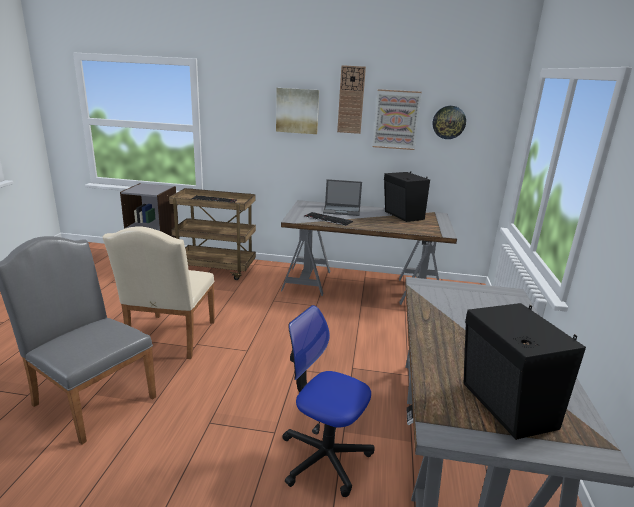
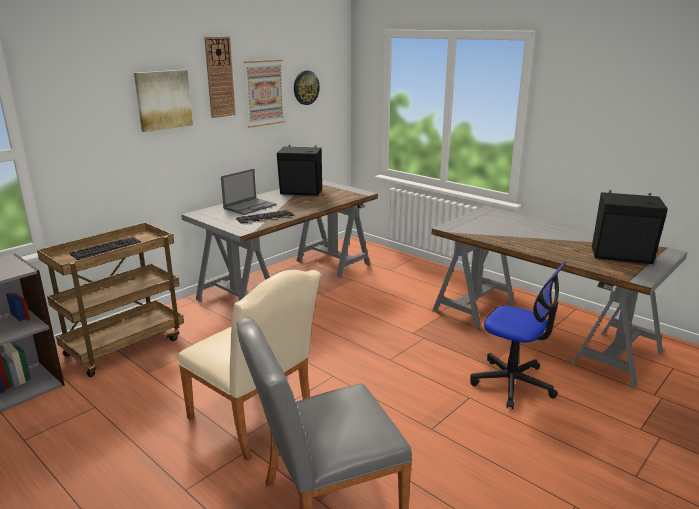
camera: 55 degrees left, 0 degrees up
office chair [282,305,375,497] -> office chair turned 120 degrees counterclockwise [470,261,566,409]

